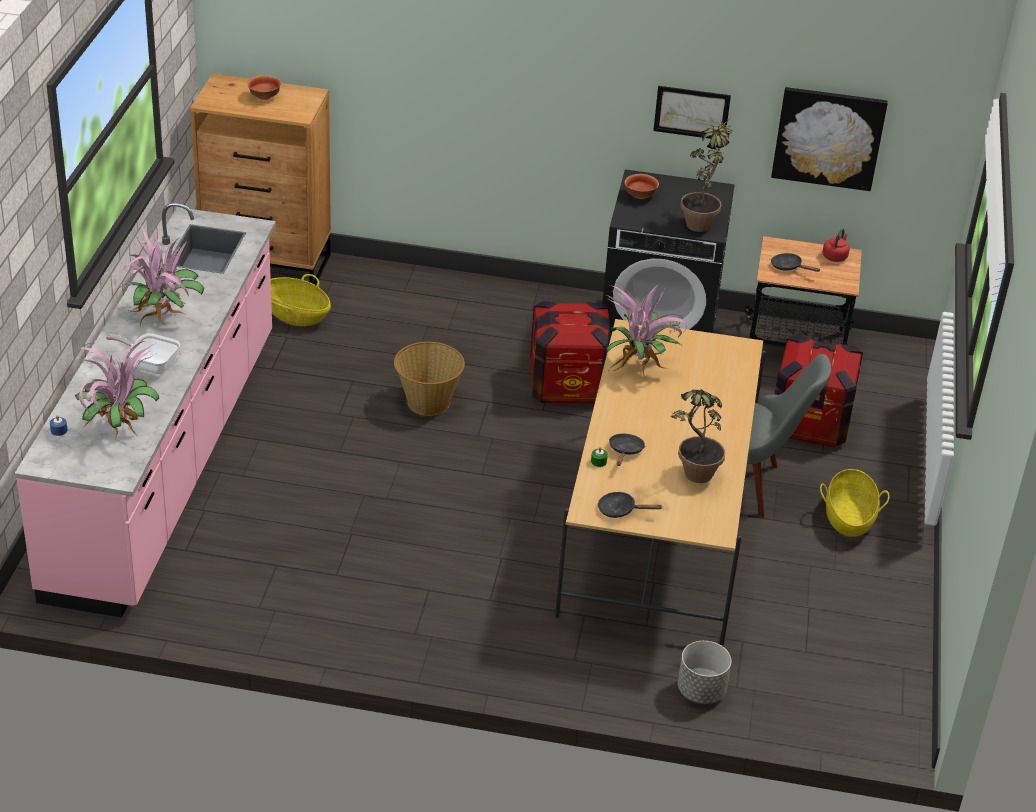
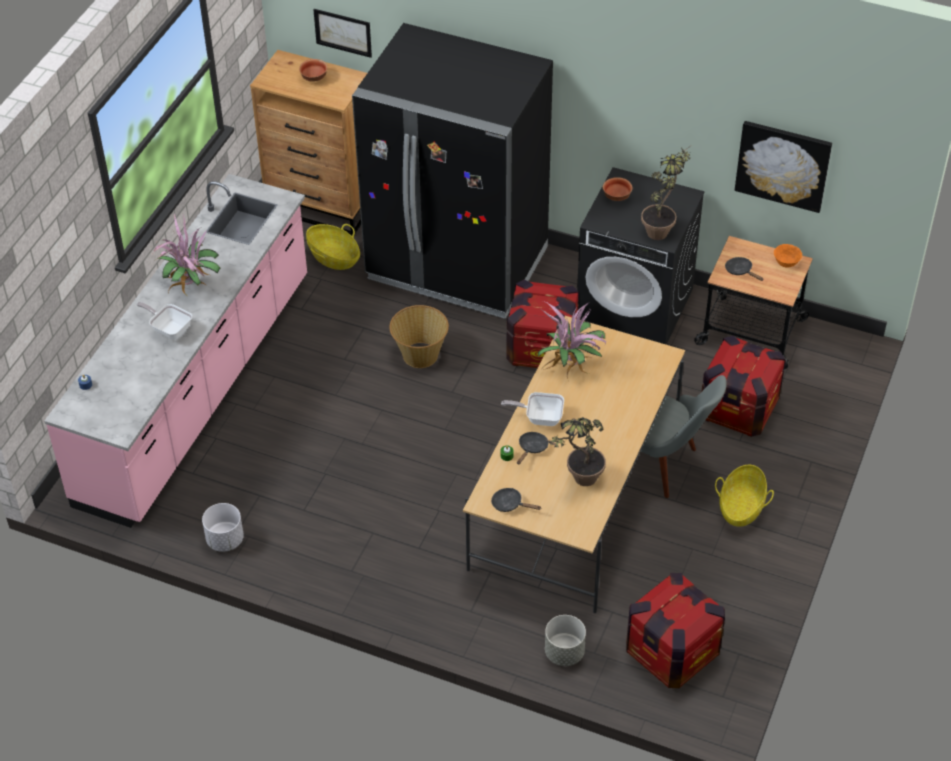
camera: 15 degrees right, 10 degrees up
potted plant [75,338,159,439] -> none
picture [653,86,731,140] -> picture moved to [313,9,372,58]
red kettle [823,228,850,262] -> orange bowl [774,244,802,268]
none -> white planter [202,503,244,552]
none -> black fridge [352,23,553,319]
none -> frying pan [501,392,564,426]
none -> crate [626,573,725,688]

